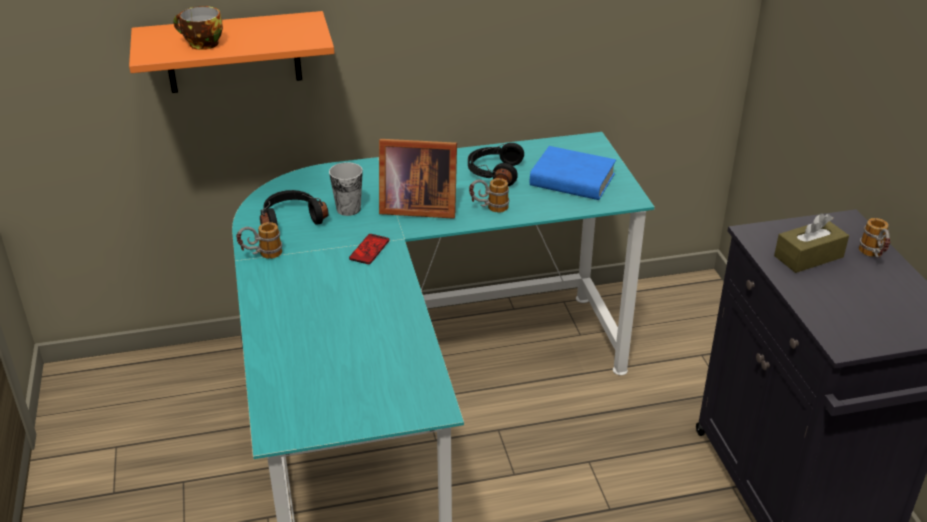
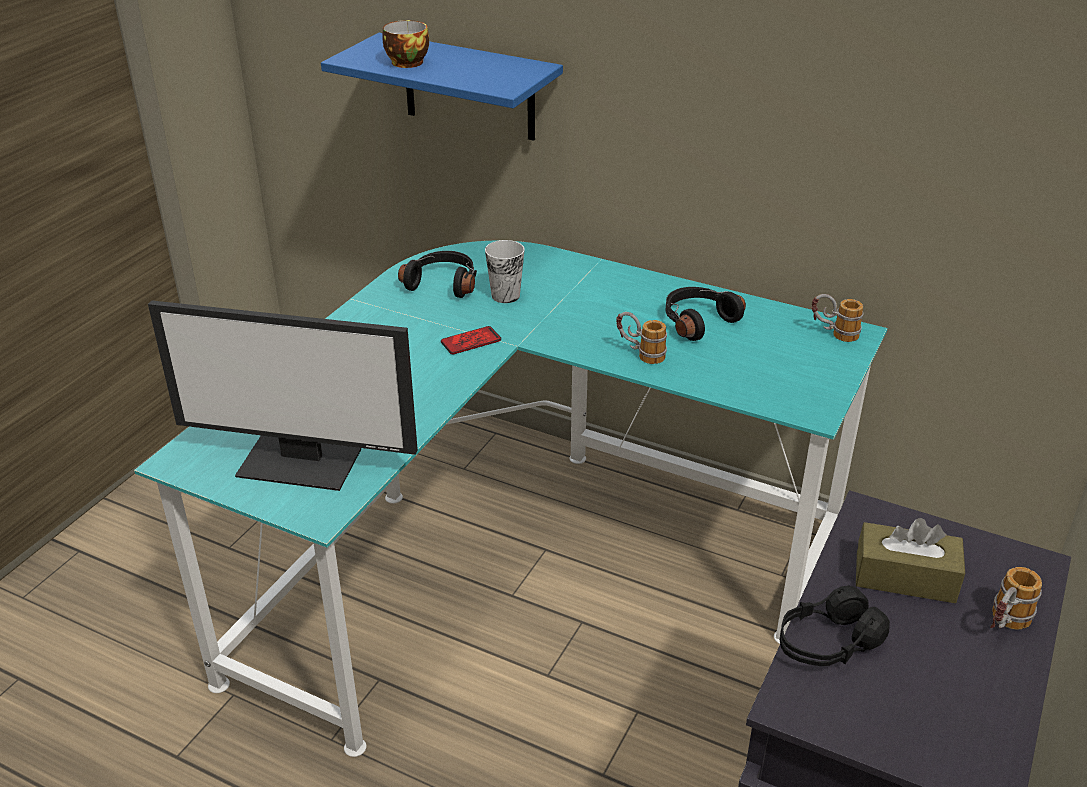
camera: 40 degrees right, 0 degrees up
orange shelf [129,11,334,93] -> blue shelf [321,33,563,141]
mug [236,222,282,259] -> mug moved to [812,294,864,342]
picture frame [379,139,457,219] -> none
blue book [530,146,616,200] -> none
none -> monitor [148,300,418,491]
none -> black headphones [780,585,890,666]

